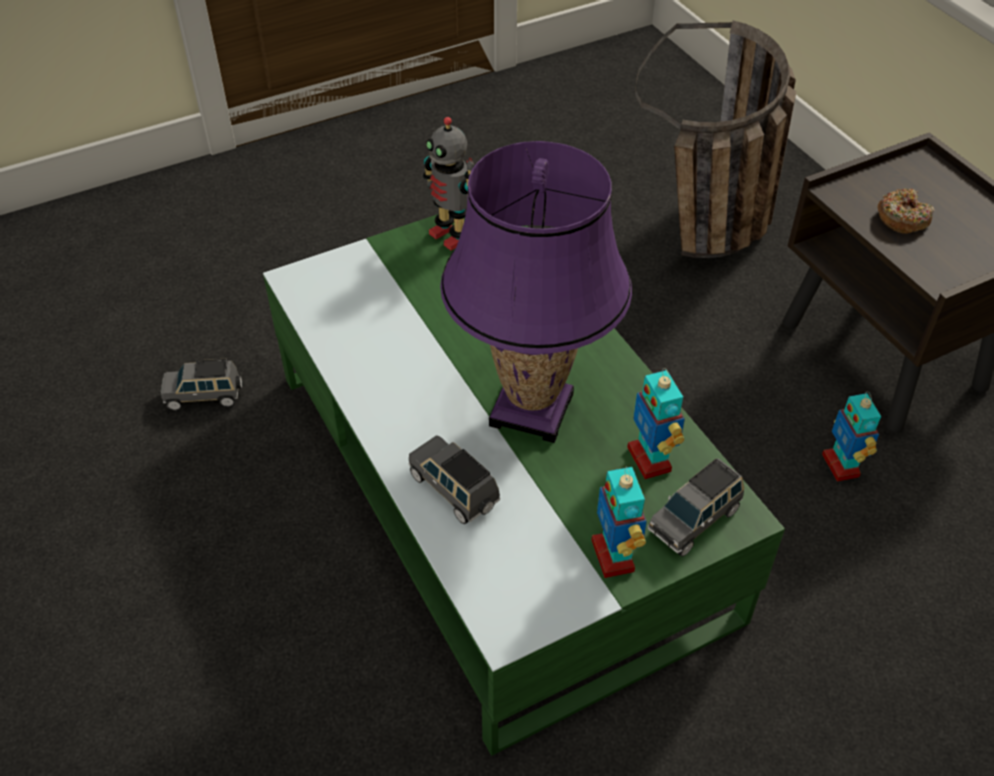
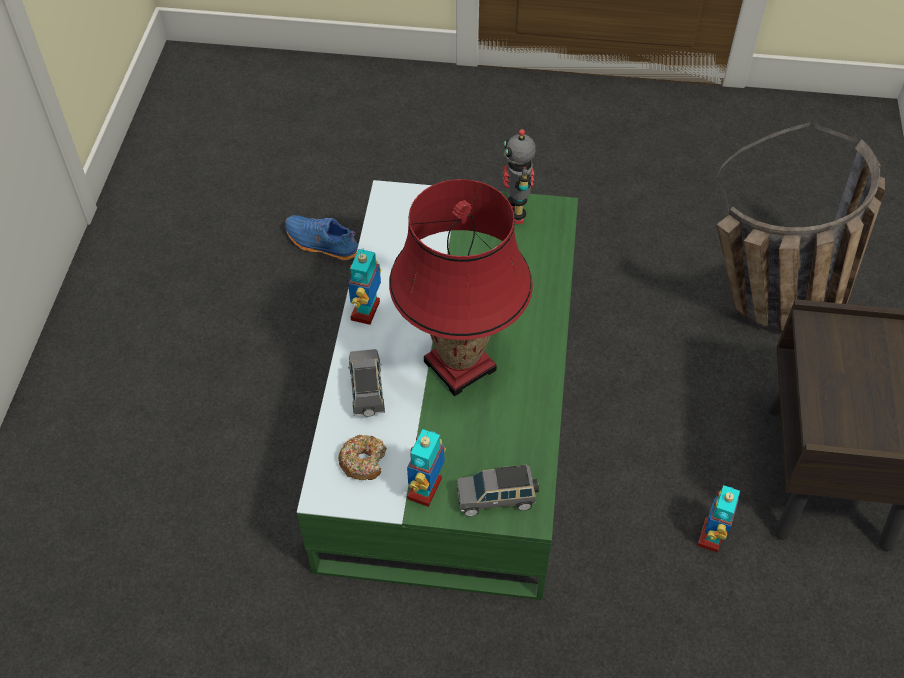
camera: 35 degrees right, 5 degrees up
grey toy car [161,358,242,410] -> blue shoe [285,215,358,260]
purple table lamp [440,141,632,443] -> red table lamp [389,179,533,396]
toy robot [627,368,685,479] -> toy robot moved to [348,248,381,325]
donut [877,189,934,234] -> donut moved to [338,435,387,480]

